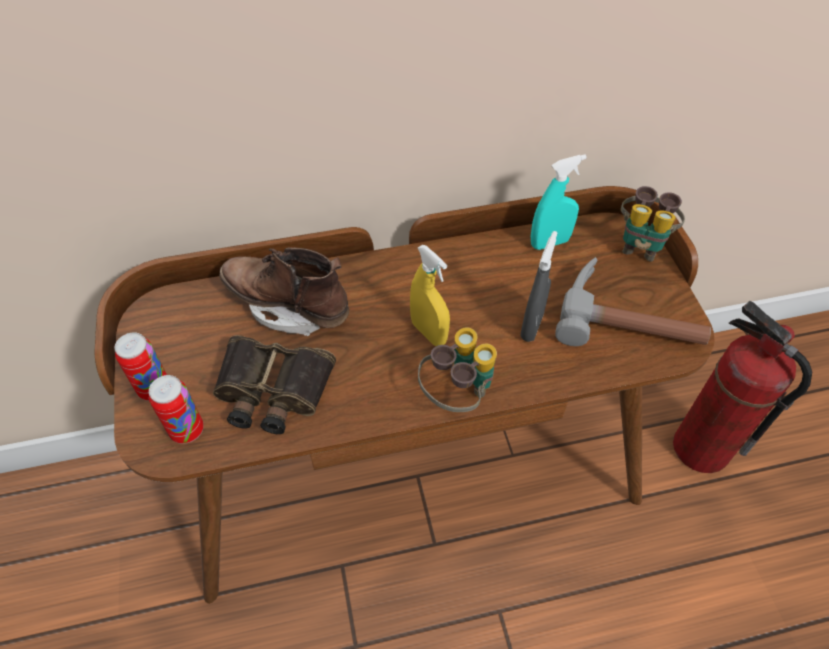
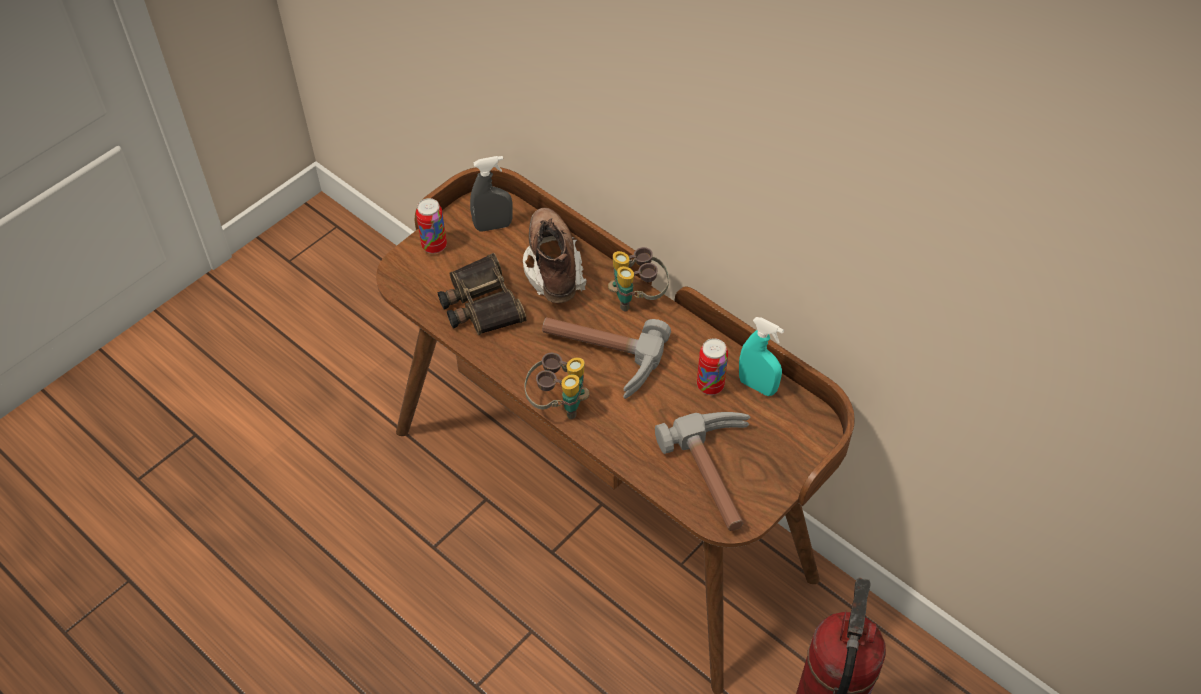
camera: 55 degrees right, 0 degrees up
can [149,375,203,444] -> can moved to [697,338,728,395]
yellow spray bottle [410,245,450,346] -> hammer [542,317,671,399]
grey spray bottle [520,231,557,342] -> grey spray bottle moved to [470,156,512,232]
binoculars [621,186,685,262] -> binoculars moved to [608,247,669,311]

